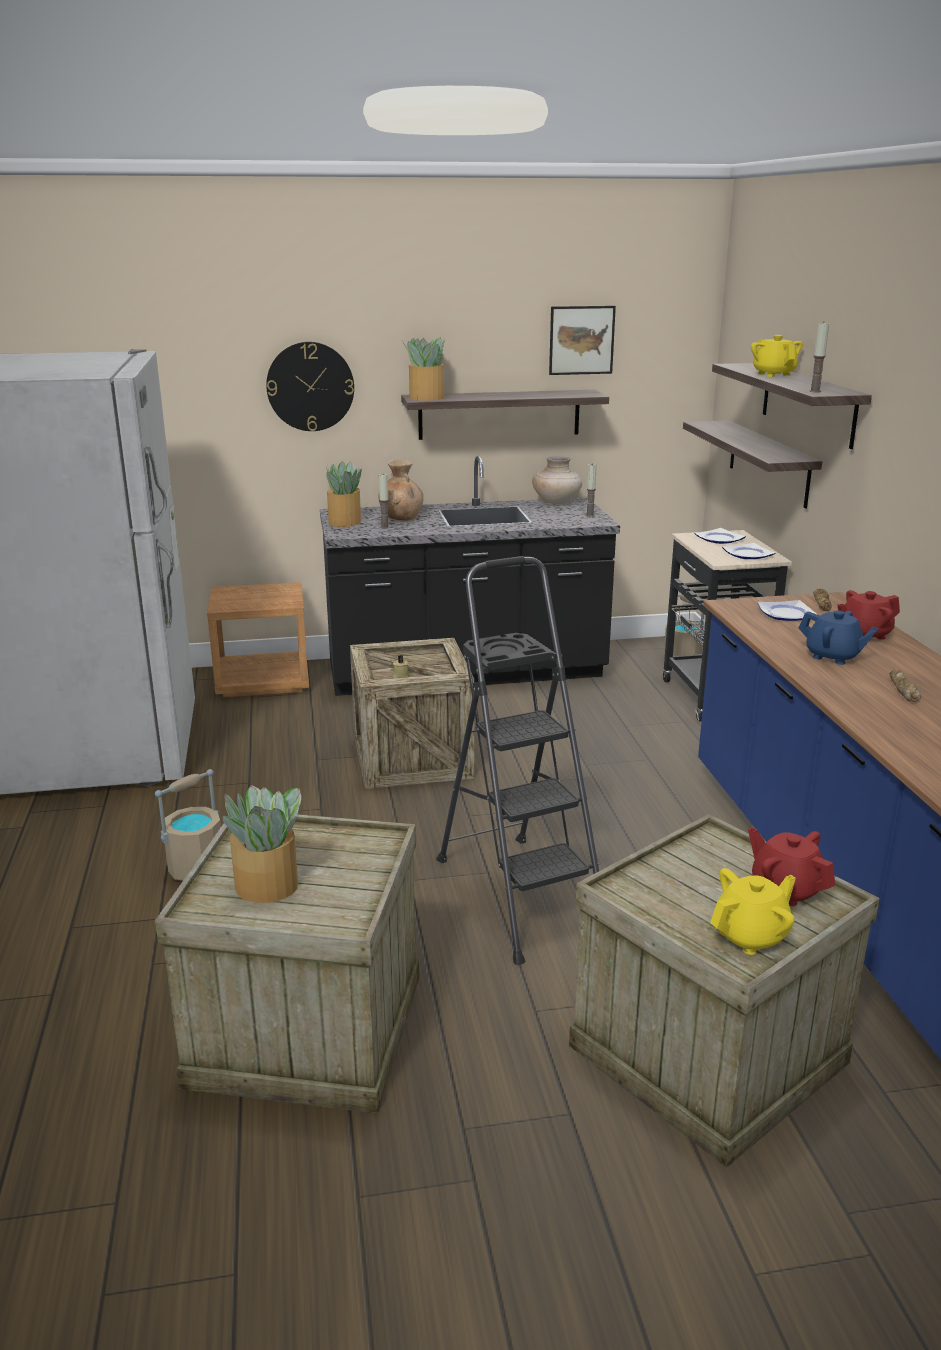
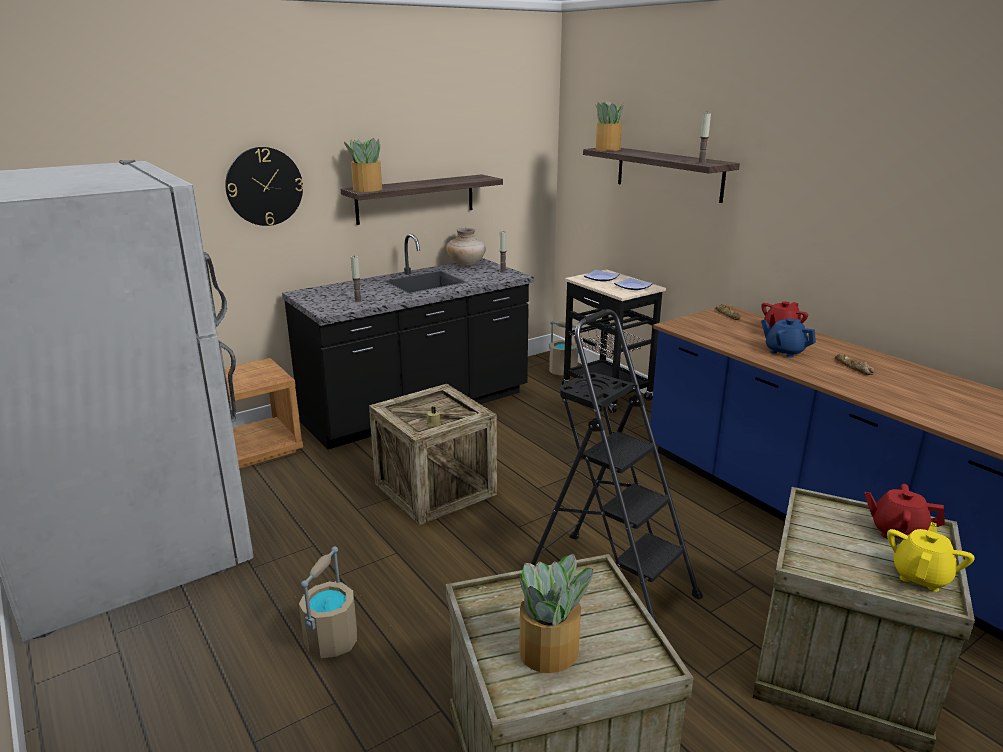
camera: 25 degrees left, 0 degrees up
potted plant [326,461,362,527] -> potted plant moved to [595,100,624,151]
brown vase [378,459,423,521] -> none
picture [549,306,616,375] -> none
shelf [683,420,822,509] -> none
yellow teapot [751,335,803,377] -> none
plate [757,600,818,621] -> none
blue teapot [799,611,878,665] -> blue teapot turned 150 degrees counterclockwise [761,318,816,358]

